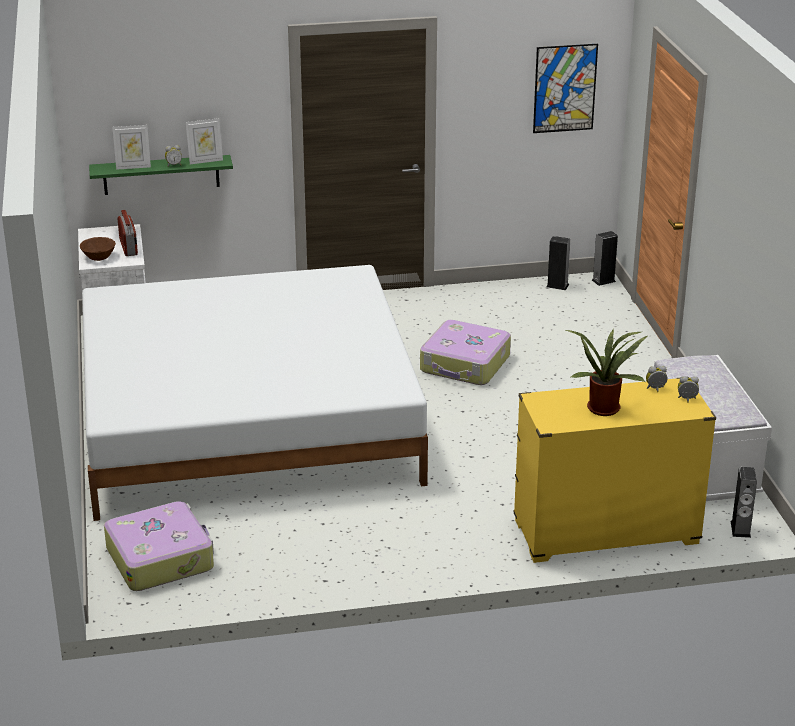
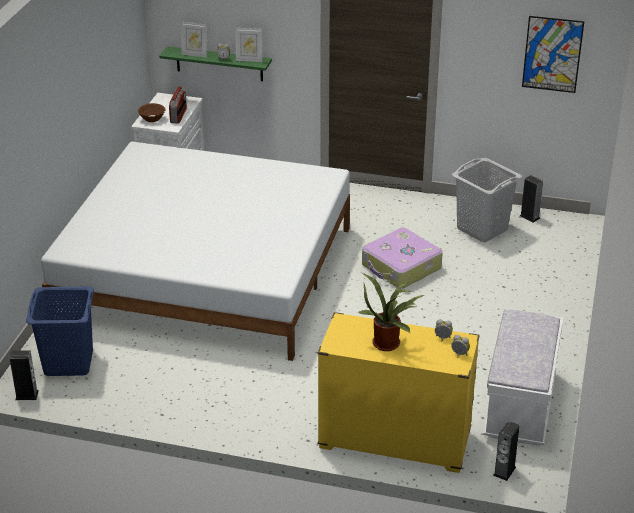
camera: 25 degrees right, 5 degrees up
suitcase [104,501,214,591] -> blue laundry basket [26,286,94,376]
speaker [592,231,618,286] -> speaker moved to [10,351,39,400]
none -> grey laundry basket [452,158,522,242]

